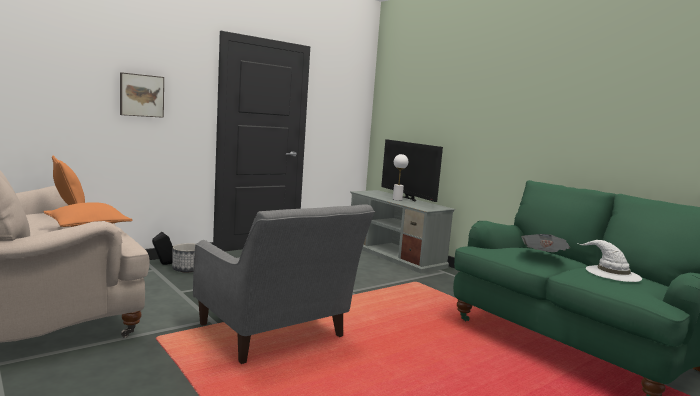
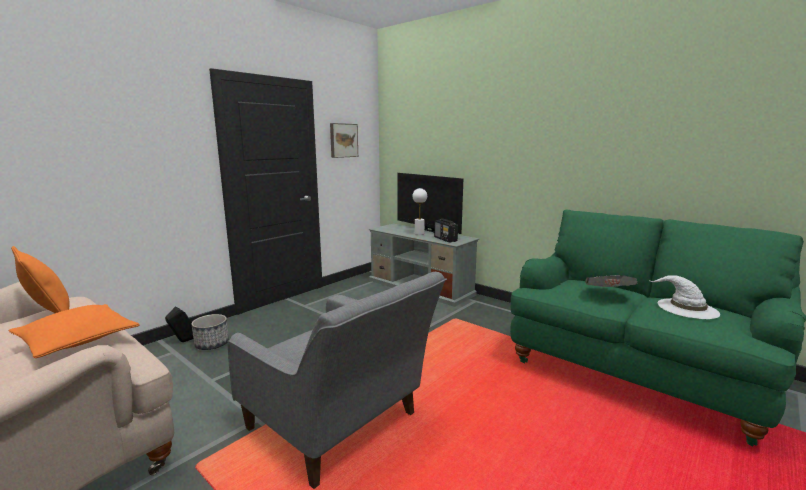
camera: 10 degrees left, 5 degrees up
picture [120,72,164,118] -> picture moved to [330,123,358,158]
none -> radio [434,219,458,243]

